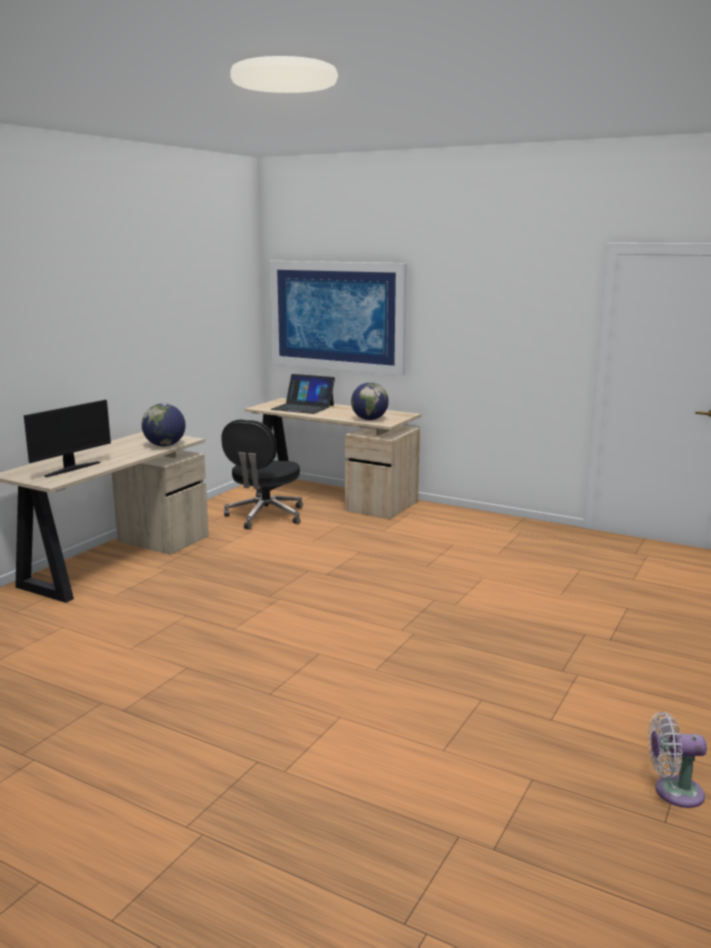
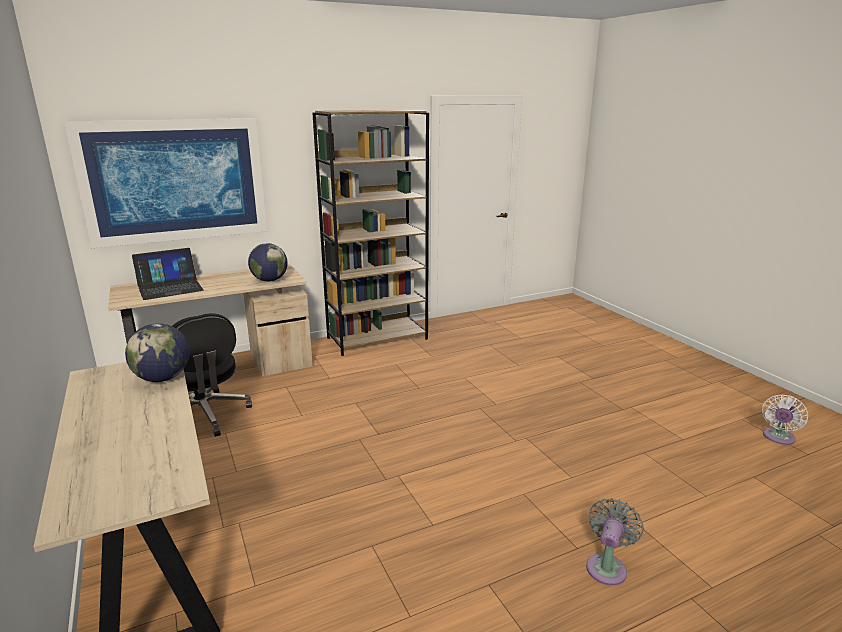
camera: 55 degrees left, 5 degrees up
monitor [24,400,111,477] -> none
none -> brown bookcase [312,110,429,356]
none -> grey fan [586,498,644,585]

